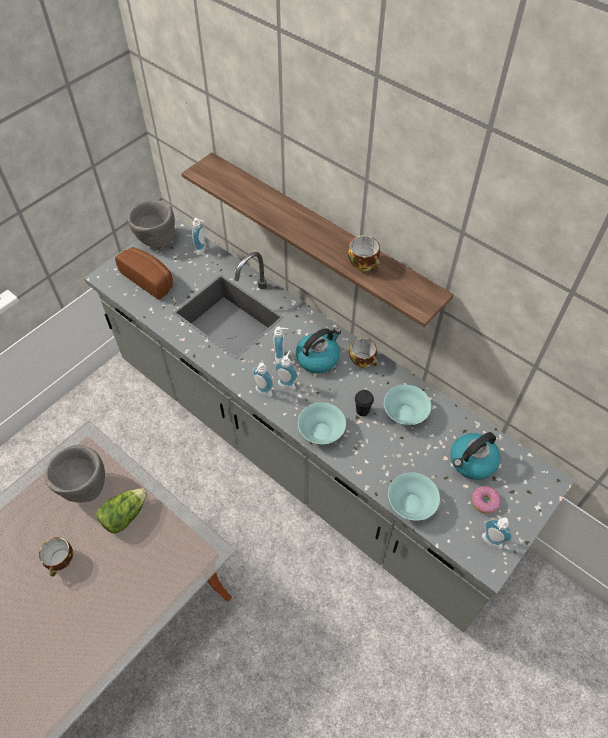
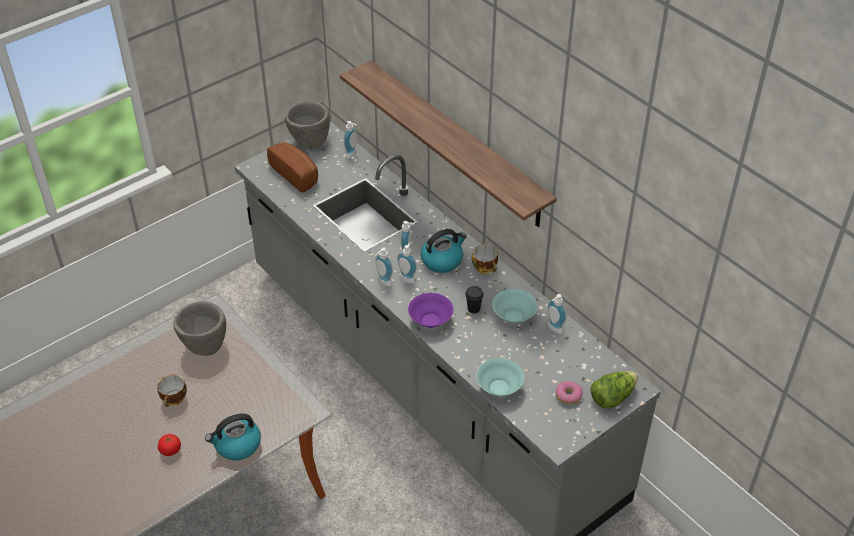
camera: 10 degrees right, 10 degrees down
lettuce [96,488,147,534] -> lettuce moved to [590,371,638,409]
turquoise bowl [298,402,346,444] -> purple bowl [408,293,453,328]
cup [348,235,380,271] -> none
kettle [450,432,501,480] -> kettle moved to [205,414,261,460]
soap dispenser [482,518,512,549] -> soap dispenser moved to [548,294,567,334]
none -> tomato [158,434,181,456]

